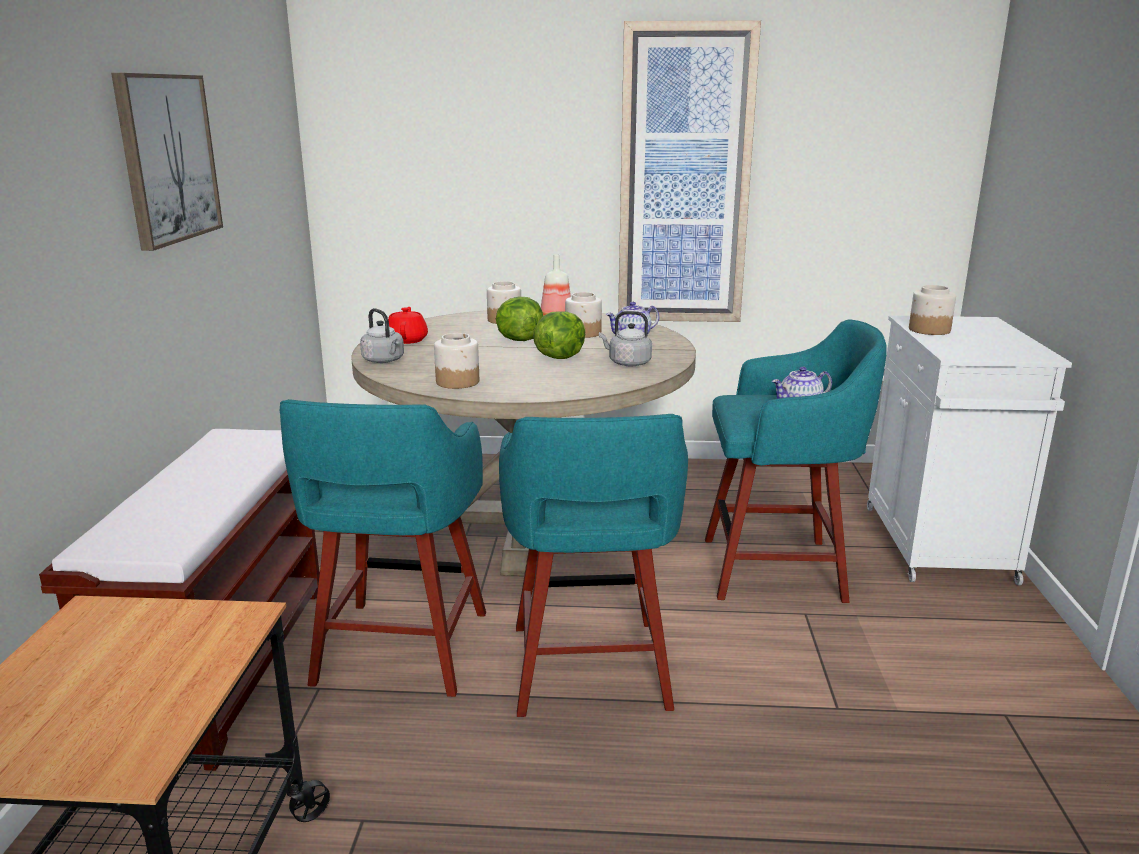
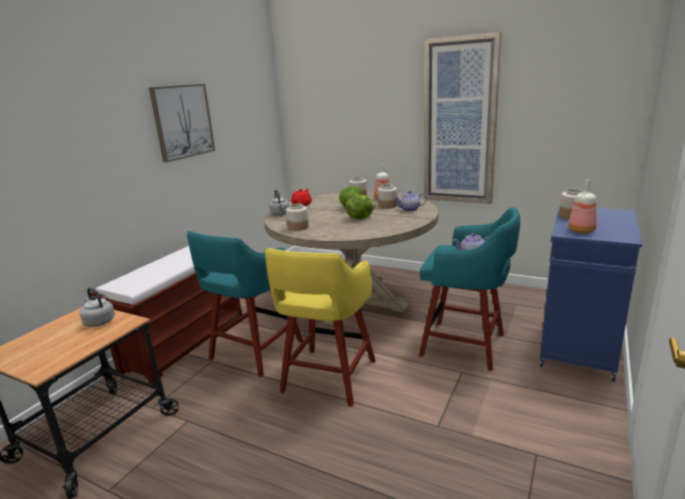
camera: 25 degrees right, 0 degrees up
turquoise stool [499,414,688,717] -> yellow stool [265,248,376,407]
grey kettle [599,311,652,367] -> grey kettle moved to [80,287,115,327]
white cabinet [867,316,1072,585] -> blue cabinet [540,207,642,382]
none -> bottle [568,180,597,233]

